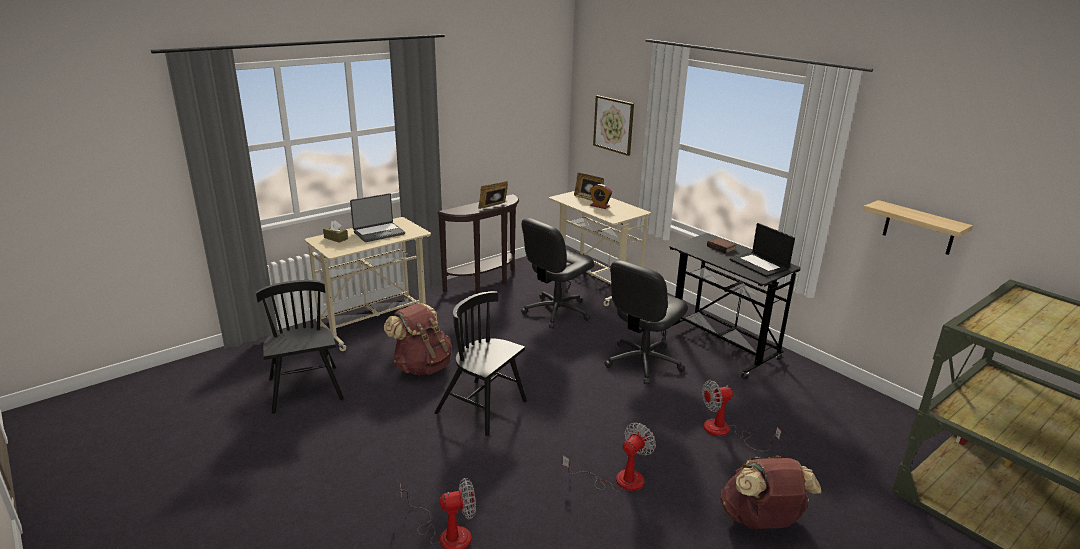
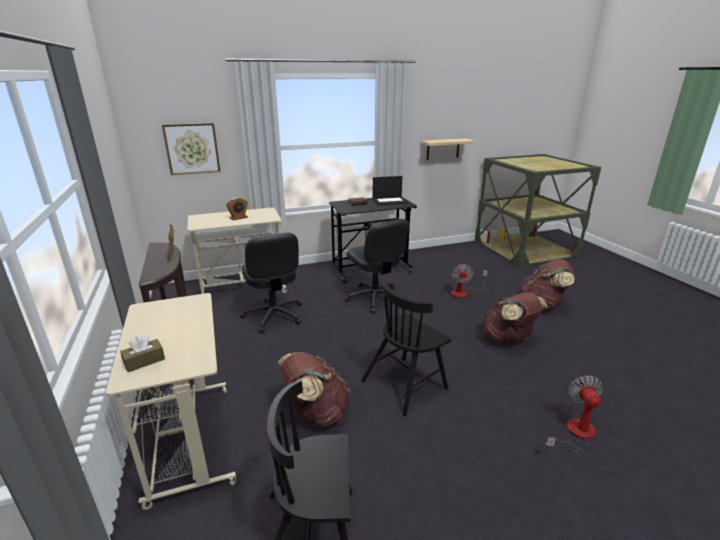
camera: 70 degrees left, 0 degrees up
laptop [350,193,405,242] -> none
fan [563,422,656,492] -> brown backpack [484,292,548,344]
picture frame [574,173,604,201] -> none

